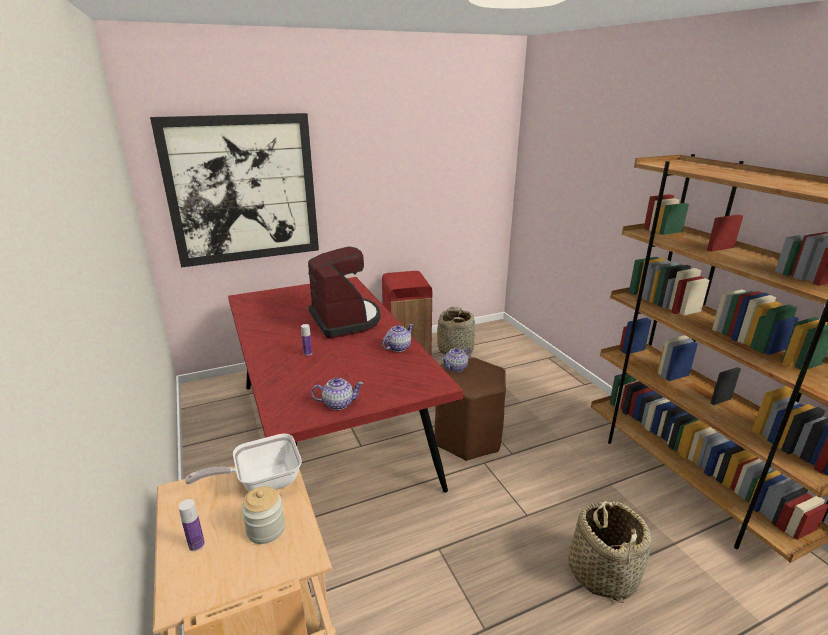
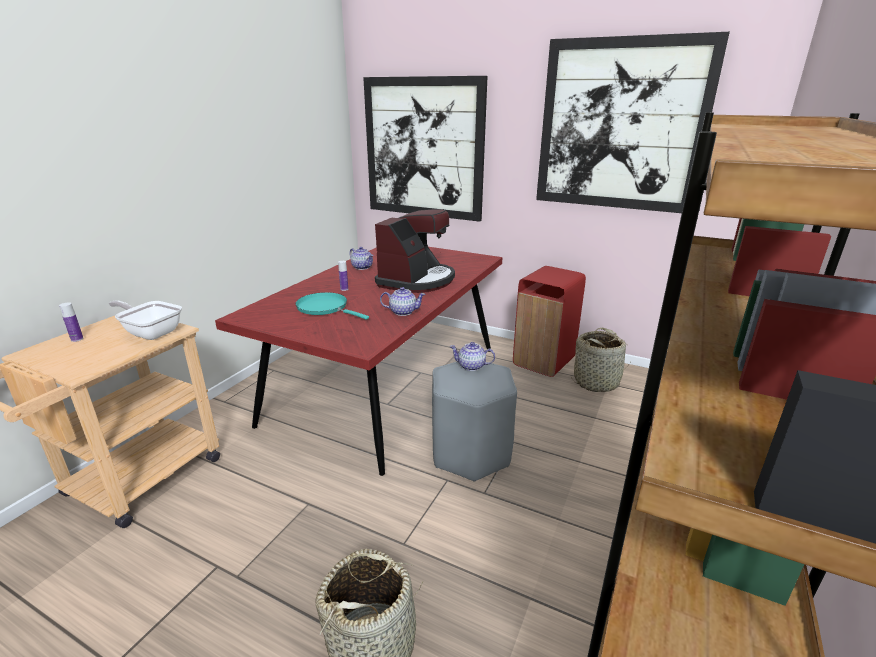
camera: 50 degrees right, 0 degrees up
jar [241,486,285,544] -> none
teapot [311,378,363,410] -> teapot moved to [350,247,374,270]
brown stool [435,357,506,461] -> grey stool [432,362,517,482]
none -> turquoise frying pan [295,292,369,320]
none -> picture [536,32,730,213]

